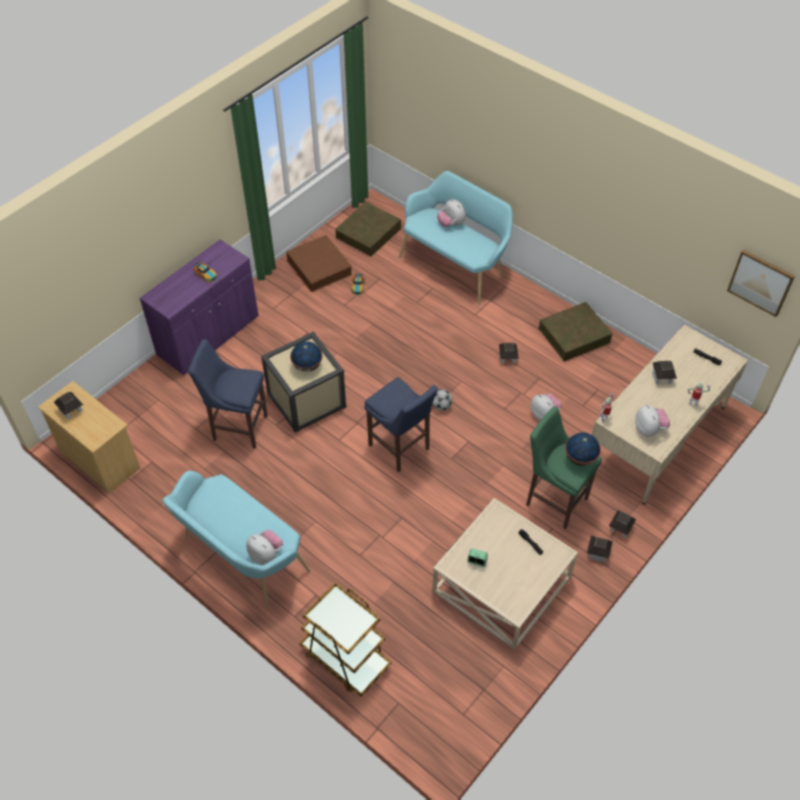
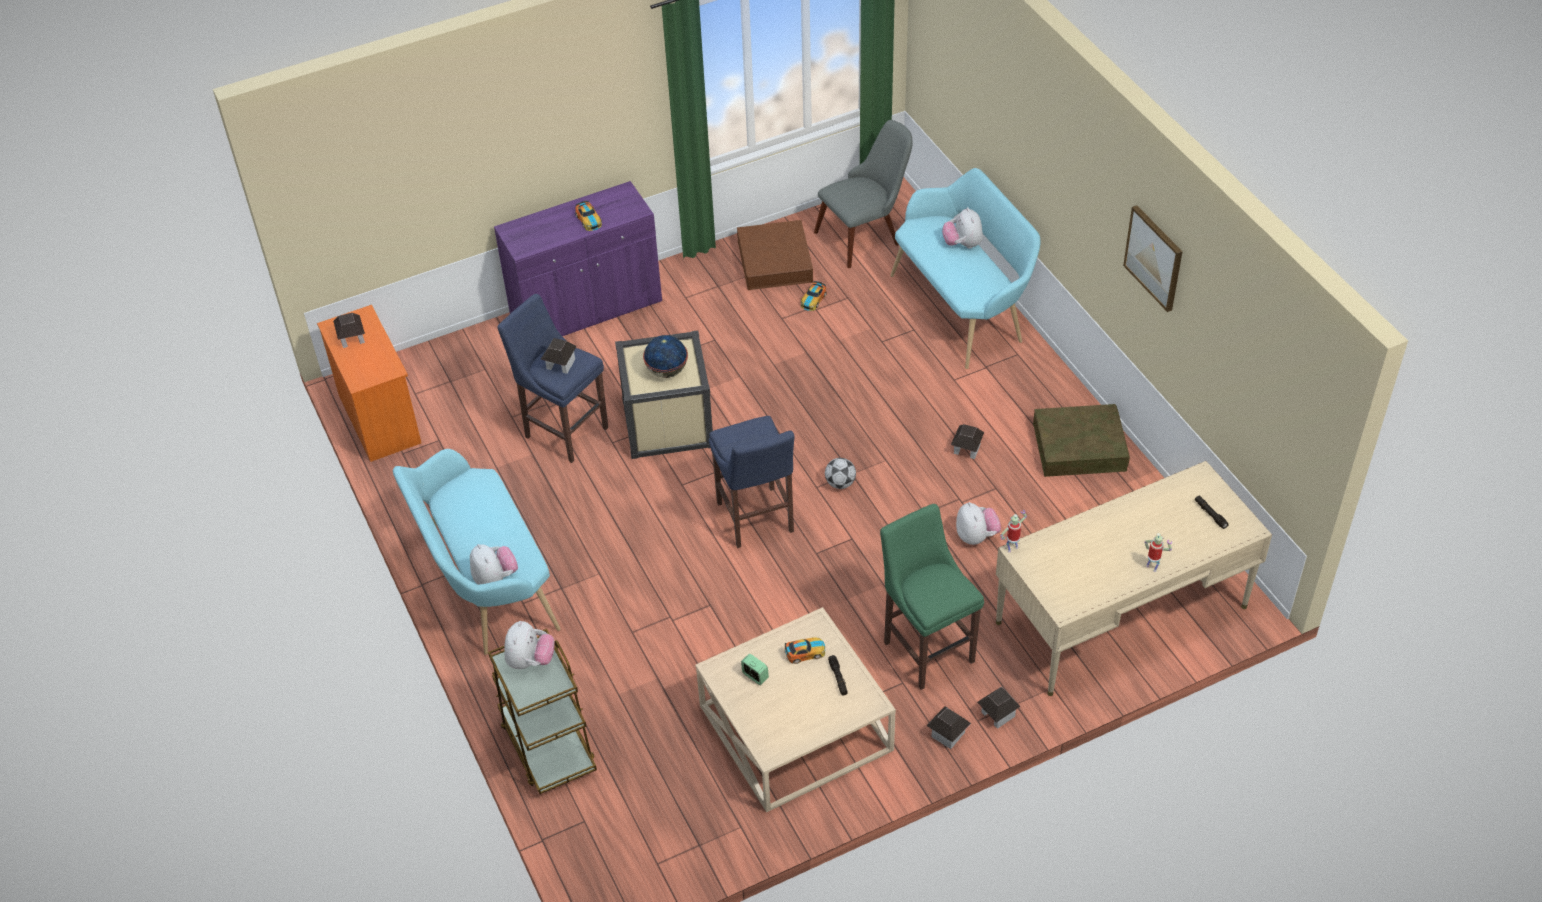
camera: 25 degrees right, 5 degrees down
beige dresser [38,381,140,494] -> orange dresser [317,305,421,462]
brown storage box [335,202,401,257] -> grey chair [814,120,913,268]
globe [565,432,601,466] -> none
plush toy [635,405,670,436] -> plush toy moved to [504,621,555,669]
toy house [652,361,677,384] -> toy house moved to [541,338,577,374]
picture [727,250,795,317] -> picture moved to [1123,205,1183,312]
none -> toy car [784,637,825,664]

